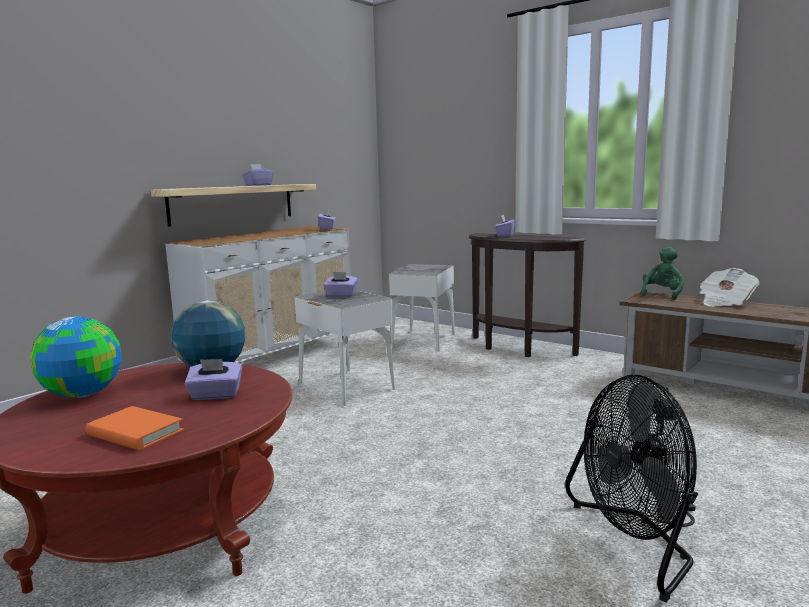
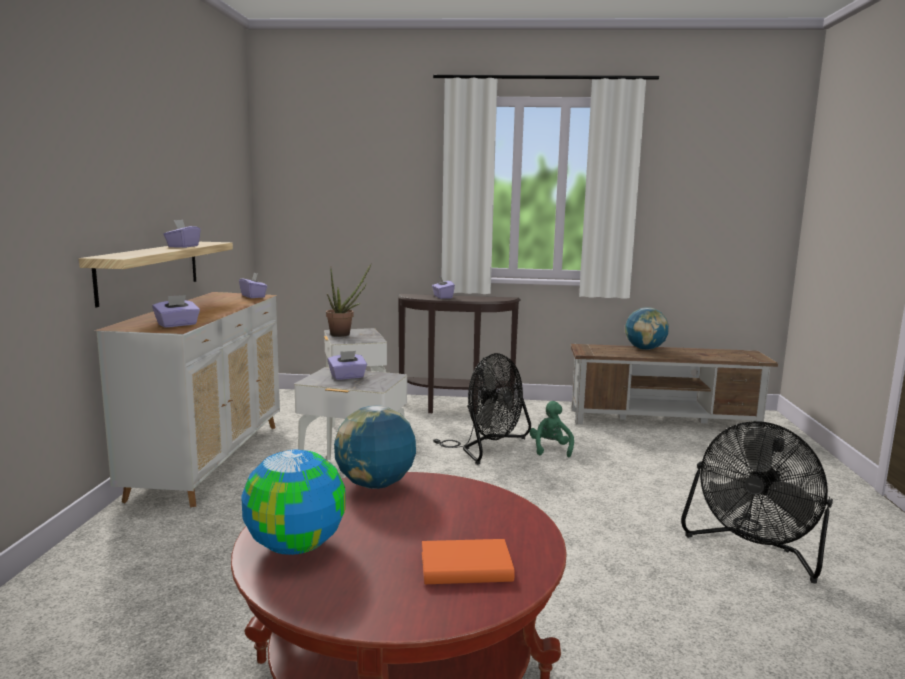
camera: 35 degrees left, 0 degrees up
purple tissue box [185,359,242,400] -> purple tissue box moved to [152,295,200,328]
green plush toy [641,246,685,300] -> green plush toy moved to [529,401,574,457]
newspaper [700,268,759,306] -> globe [625,307,669,350]
none -> potted plant [326,263,372,337]
none -> black fan [433,353,531,465]

